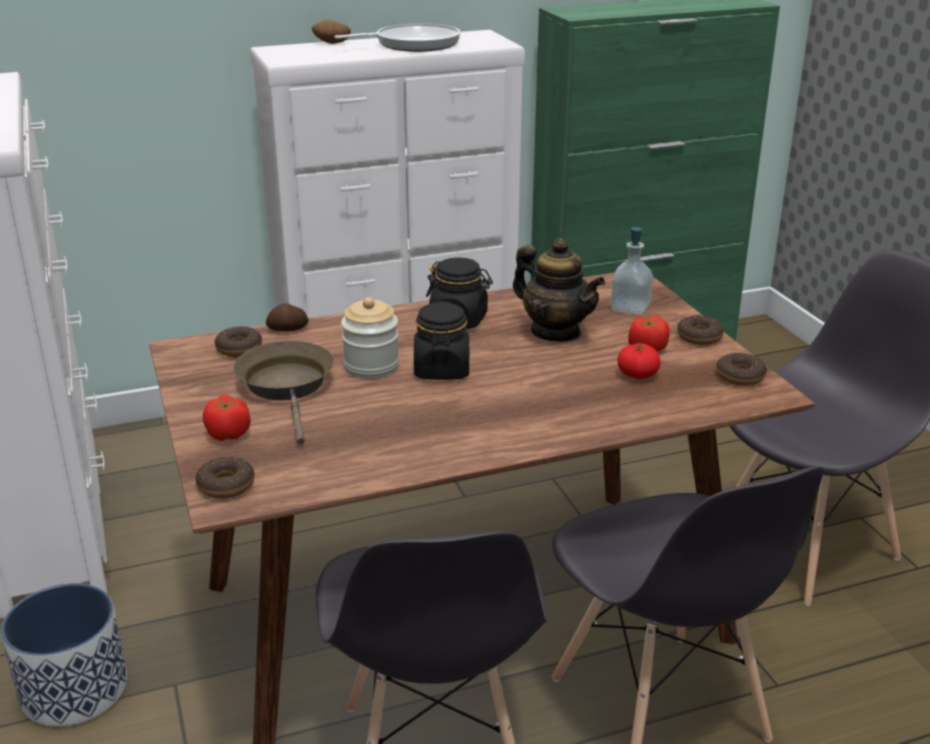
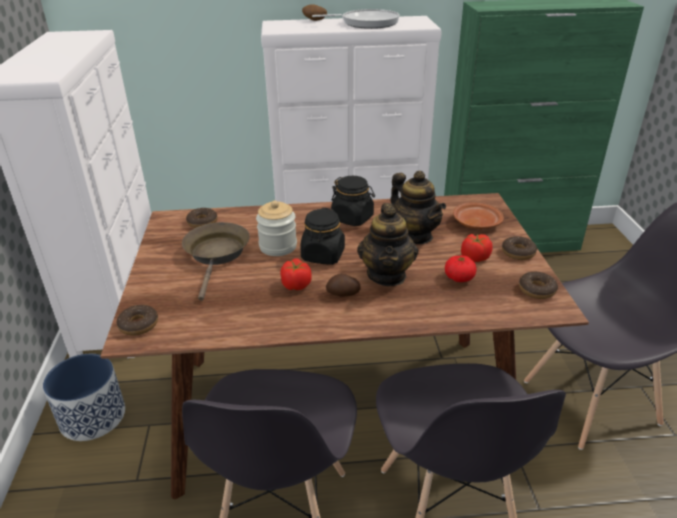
camera: 15 degrees right, 5 degrees up
tomato [203,395,251,441] -> tomato moved to [280,258,312,290]
potato [266,303,308,331] -> potato moved to [326,273,361,297]
soap dispenser [610,227,653,315] -> brown plate [453,202,504,229]
none -> teapot [357,203,418,286]

